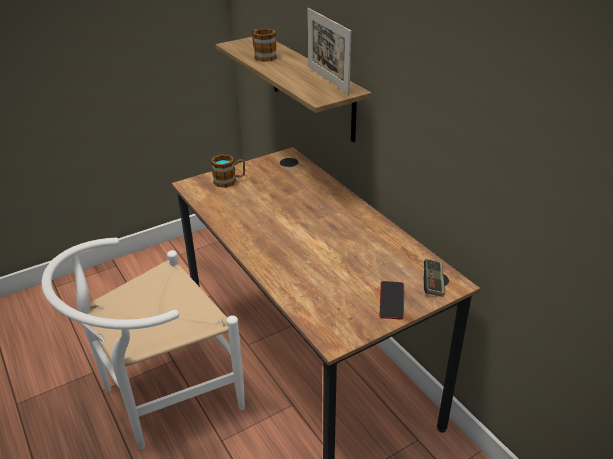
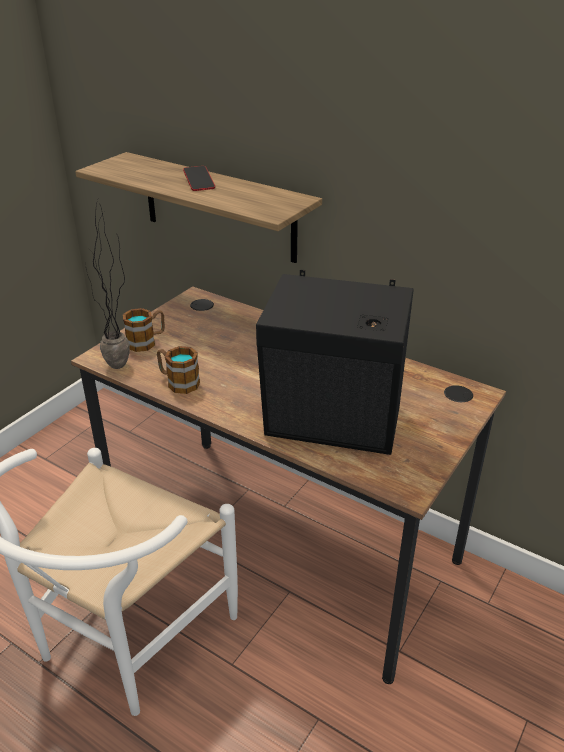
camera: 25 degrees left, 0 degrees up
mug [252,28,277,62] -> mug moved to [157,346,200,394]
picture frame [308,8,351,94] -> none
phone [379,281,404,320] -> phone moved to [183,166,215,191]
game controller [424,259,445,297] -> none
none -> potted plant [86,200,130,369]
none -> black speaker [256,270,414,455]

